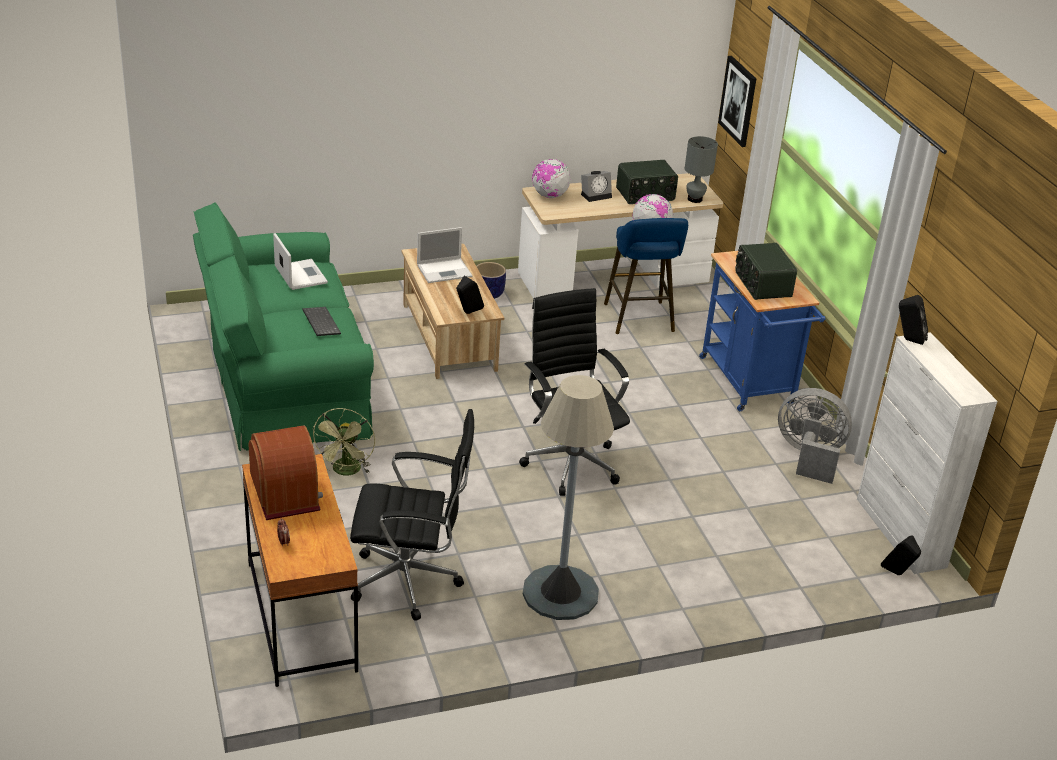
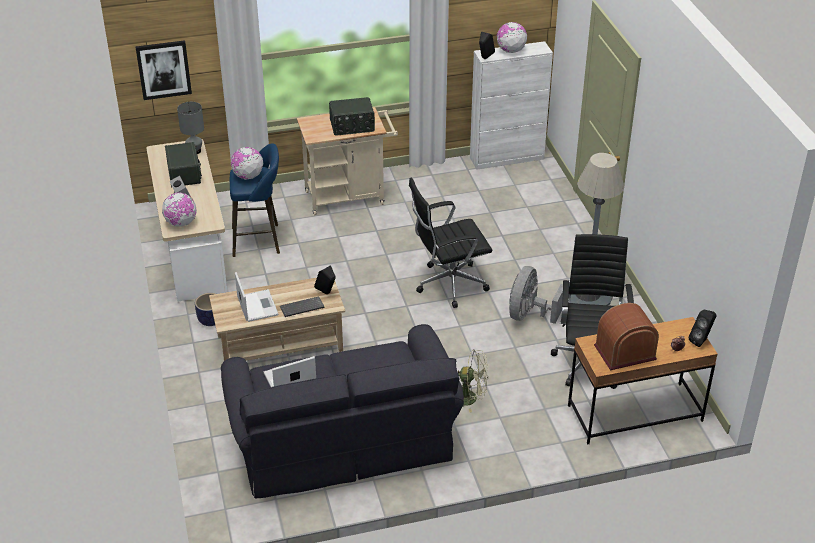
camera: 85 degrees left, 5 degrees up
green sofa [193,202,374,451] -> black sofa [221,324,464,498]
keyboard [302,307,341,336] -> keyboard moved to [280,296,325,317]
blue cart [699,251,825,411] -> beige cart [297,107,398,216]
grey fan [778,388,852,484] -> grey fan moved to [509,266,563,324]
black speaker [881,535,921,575] -> black speaker moved to [688,310,716,347]
none -> globe [497,22,527,53]

